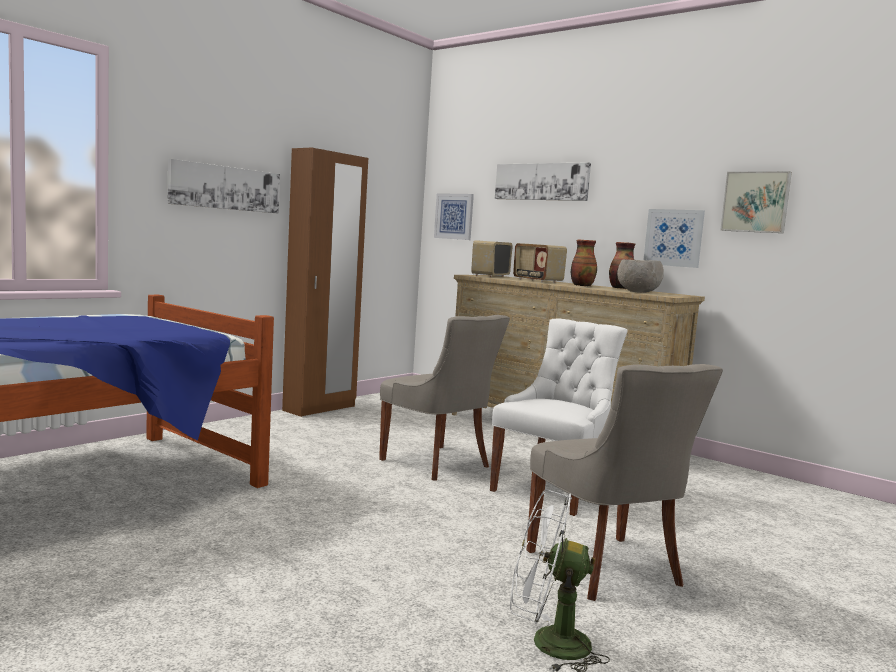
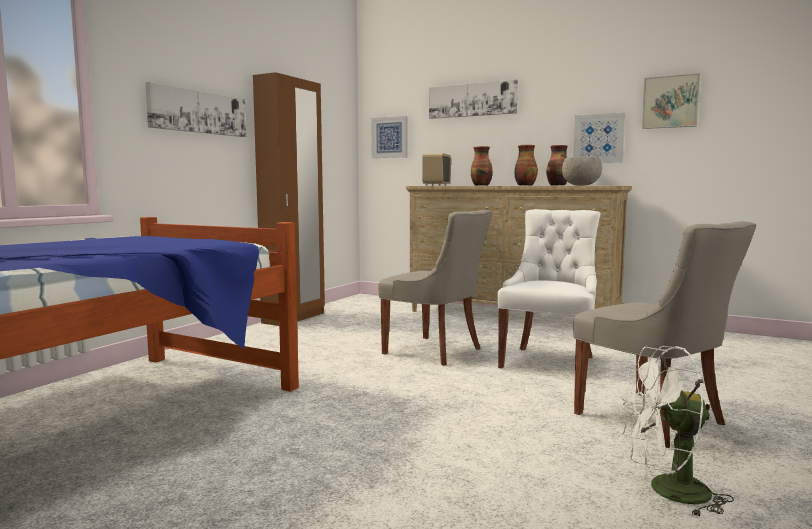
camera: 10 degrees left, 0 degrees up
radio [513,243,567,283] -> vase [471,146,493,186]

